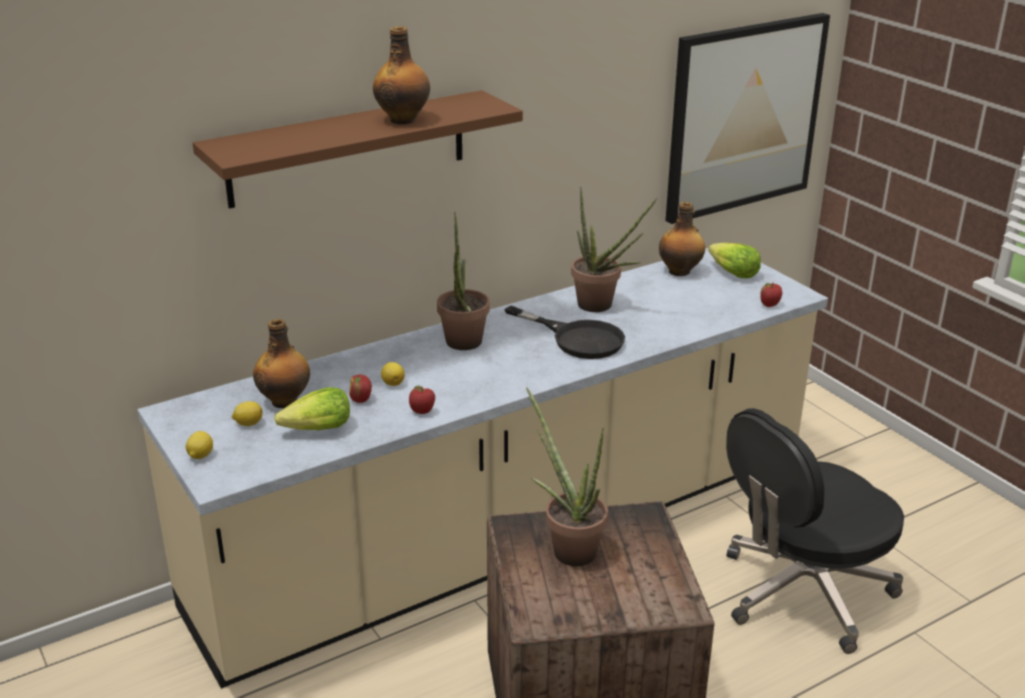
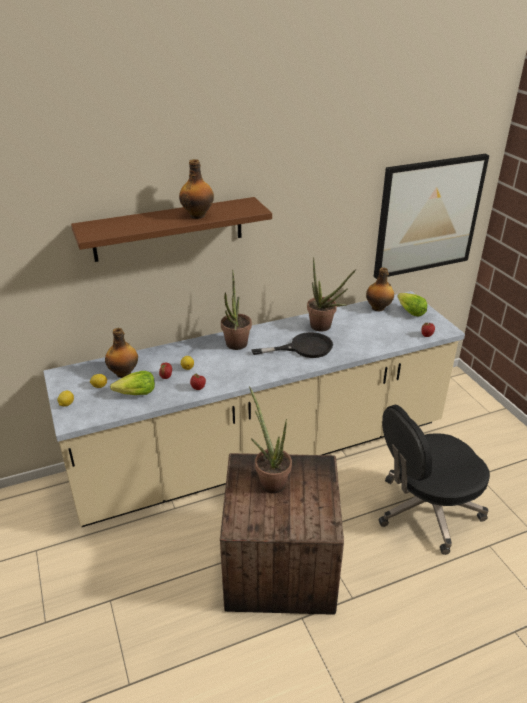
camera: 10 degrees right, 5 degrees up
black frying pan [504,305,625,359] -> black frying pan turned 60 degrees counterclockwise [251,332,333,358]

